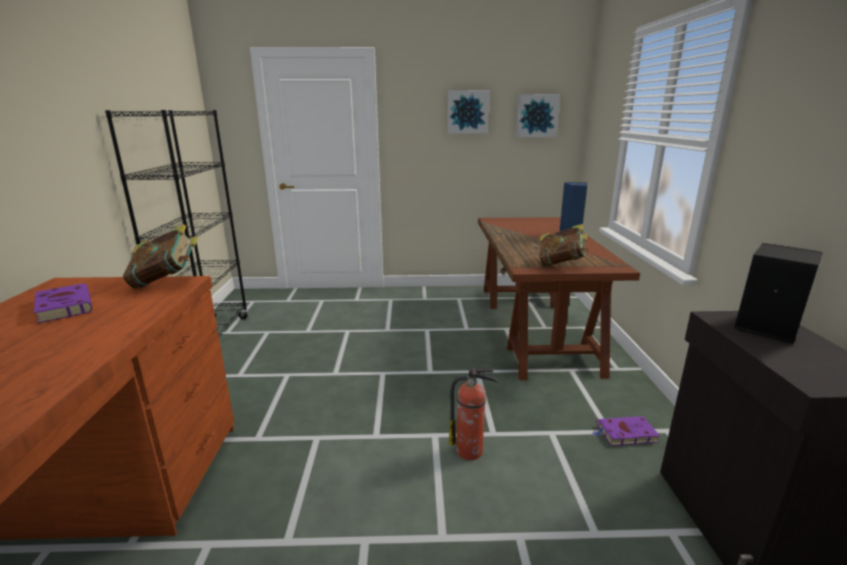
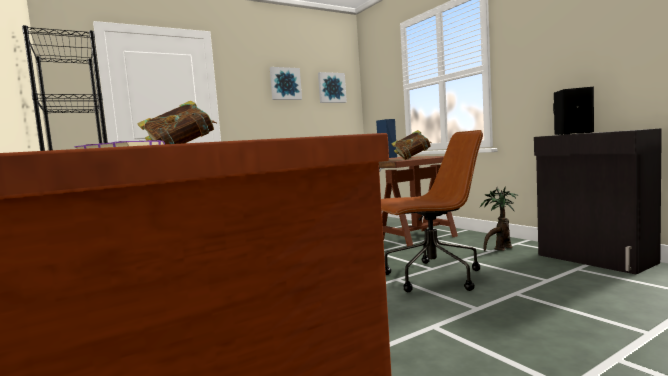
camera: 30 degrees left, 15 degrees down
fire extinguisher [449,368,499,460] -> brown office chair [381,130,483,292]
purple book [592,416,660,446] -> potted plant [480,186,519,251]

